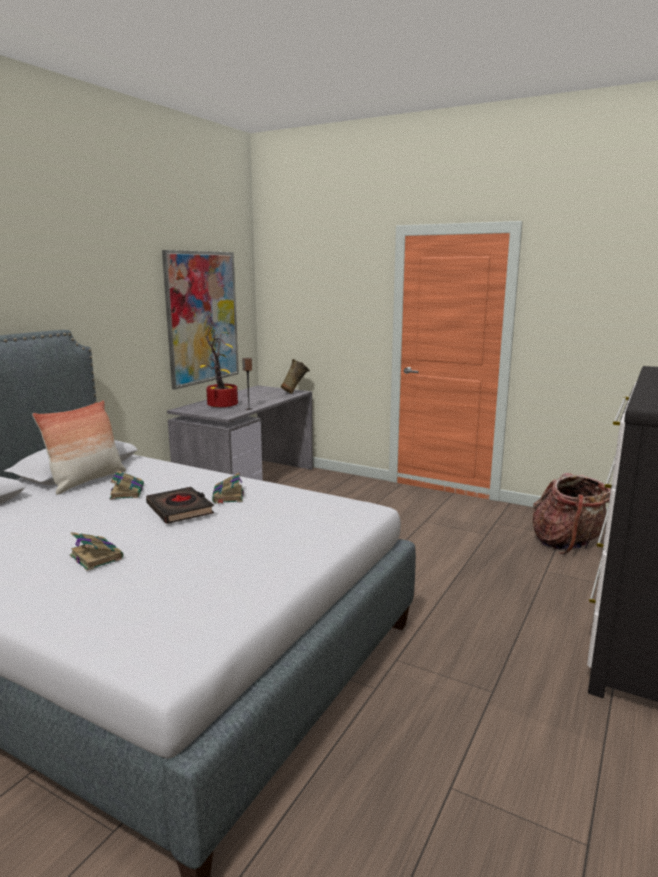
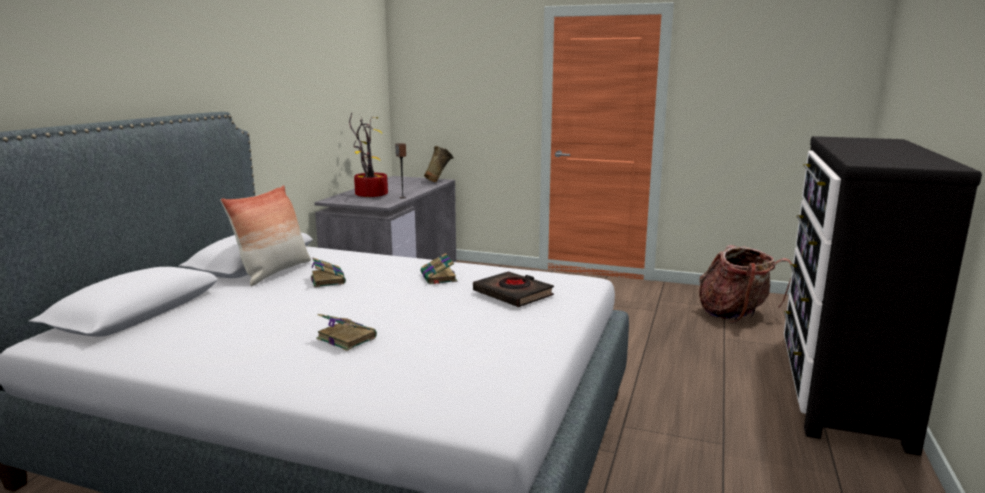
camera: 10 degrees left, 0 degrees up
black book [146,487,214,524] -> black book moved to [473,271,554,307]
picture [162,250,239,390] -> none

